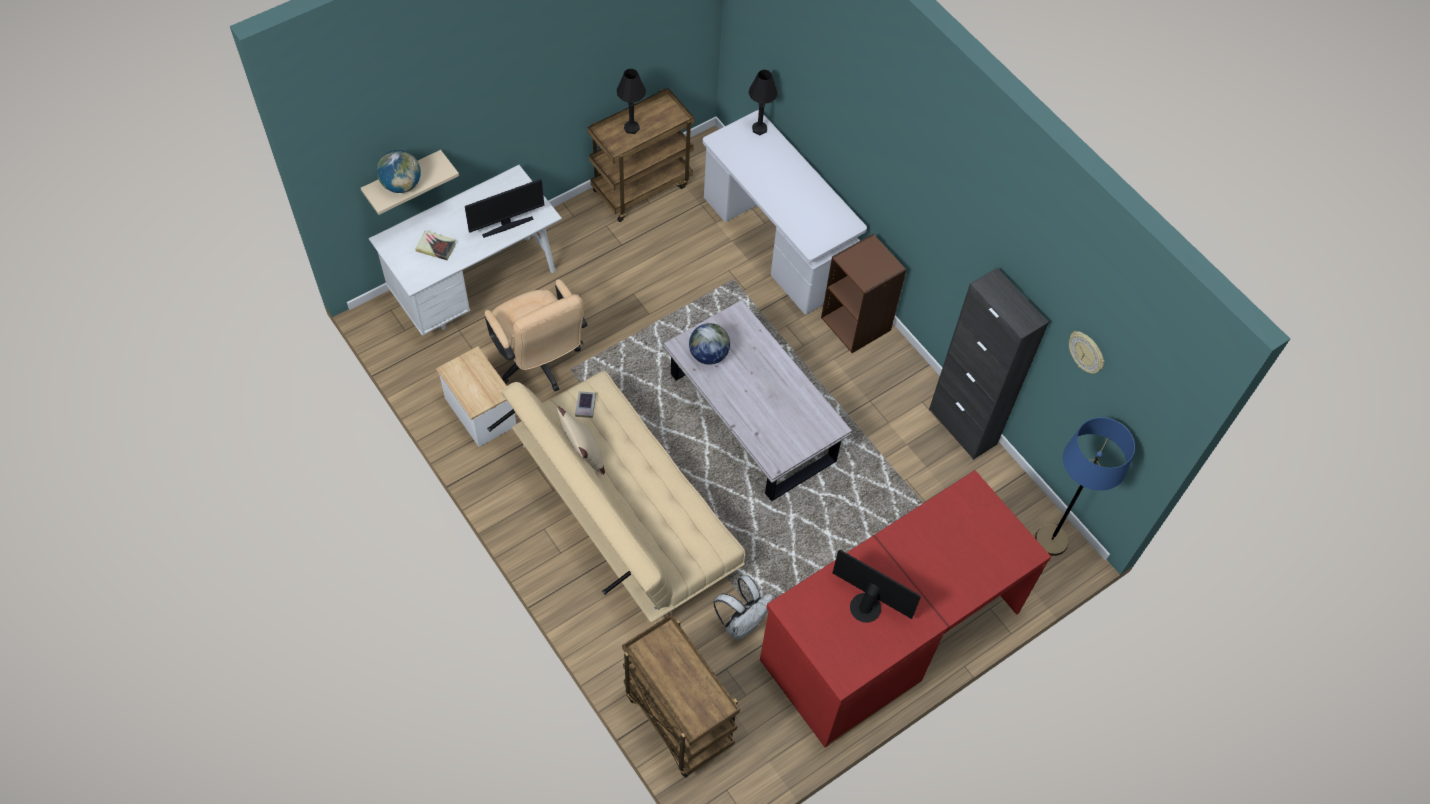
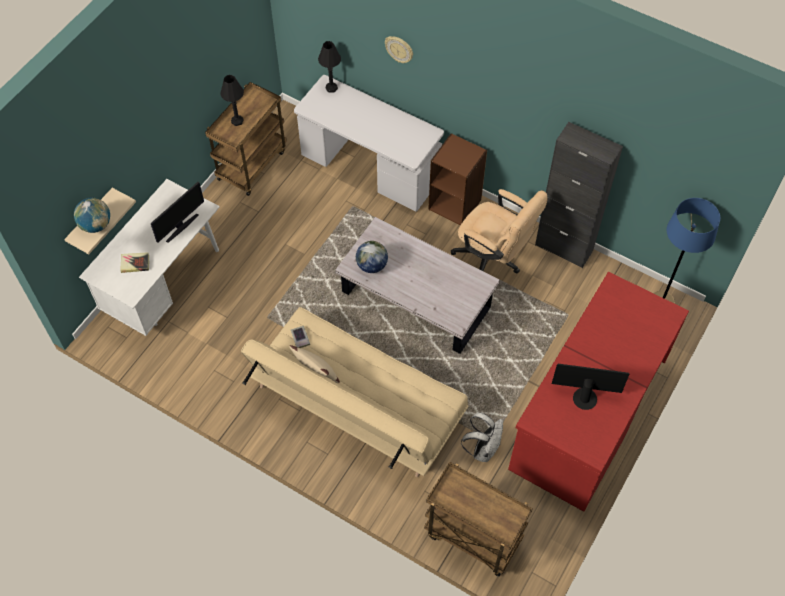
camera: 20 degrees left, 0 degrees up
side table [436,346,516,447] -> none
beige office chair [484,279,587,391] -> beige office chair moved to [451,189,548,274]
wall clock [1069,331,1105,374] -> wall clock moved to [385,36,413,63]

